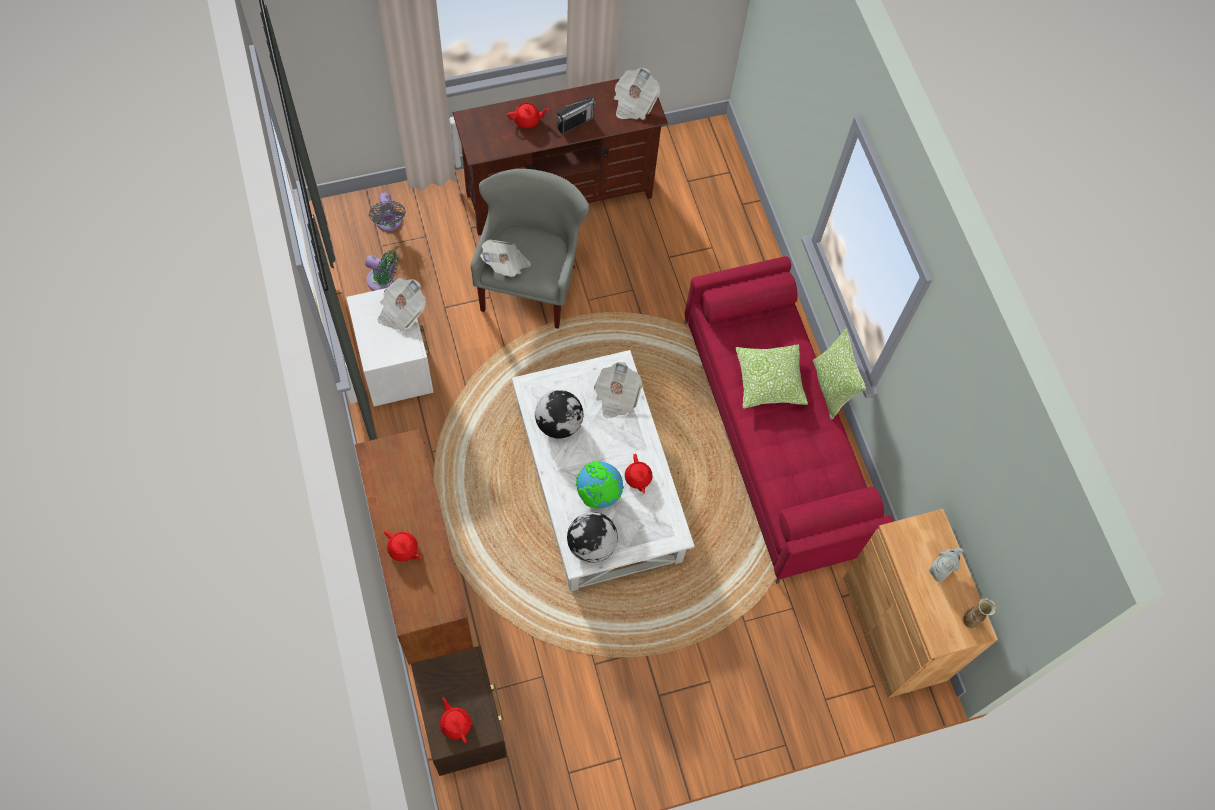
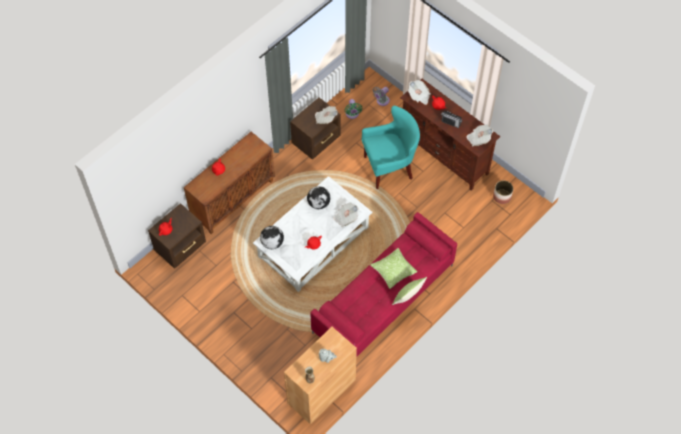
camera: 65 degrees right, 5 degrees down
white nightstand [346,288,433,406] -> brown nightstand [290,97,340,160]
grey armchair [471,169,589,329] -> turquoise armchair [362,106,420,189]
newspaper [480,240,531,277] -> newspaper moved to [408,80,431,105]
globe [576,461,624,509] -> none
none -> planter [493,180,513,204]

